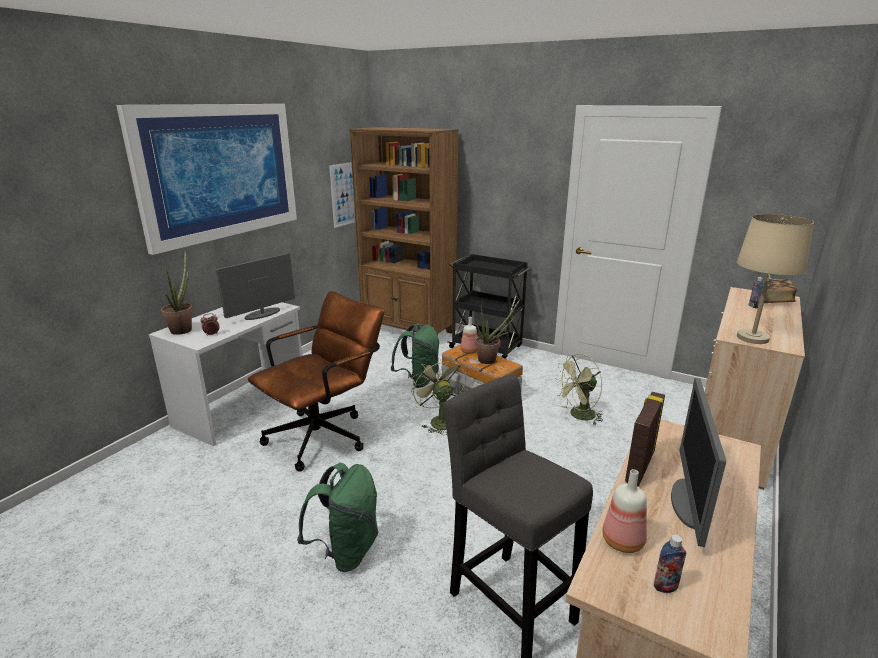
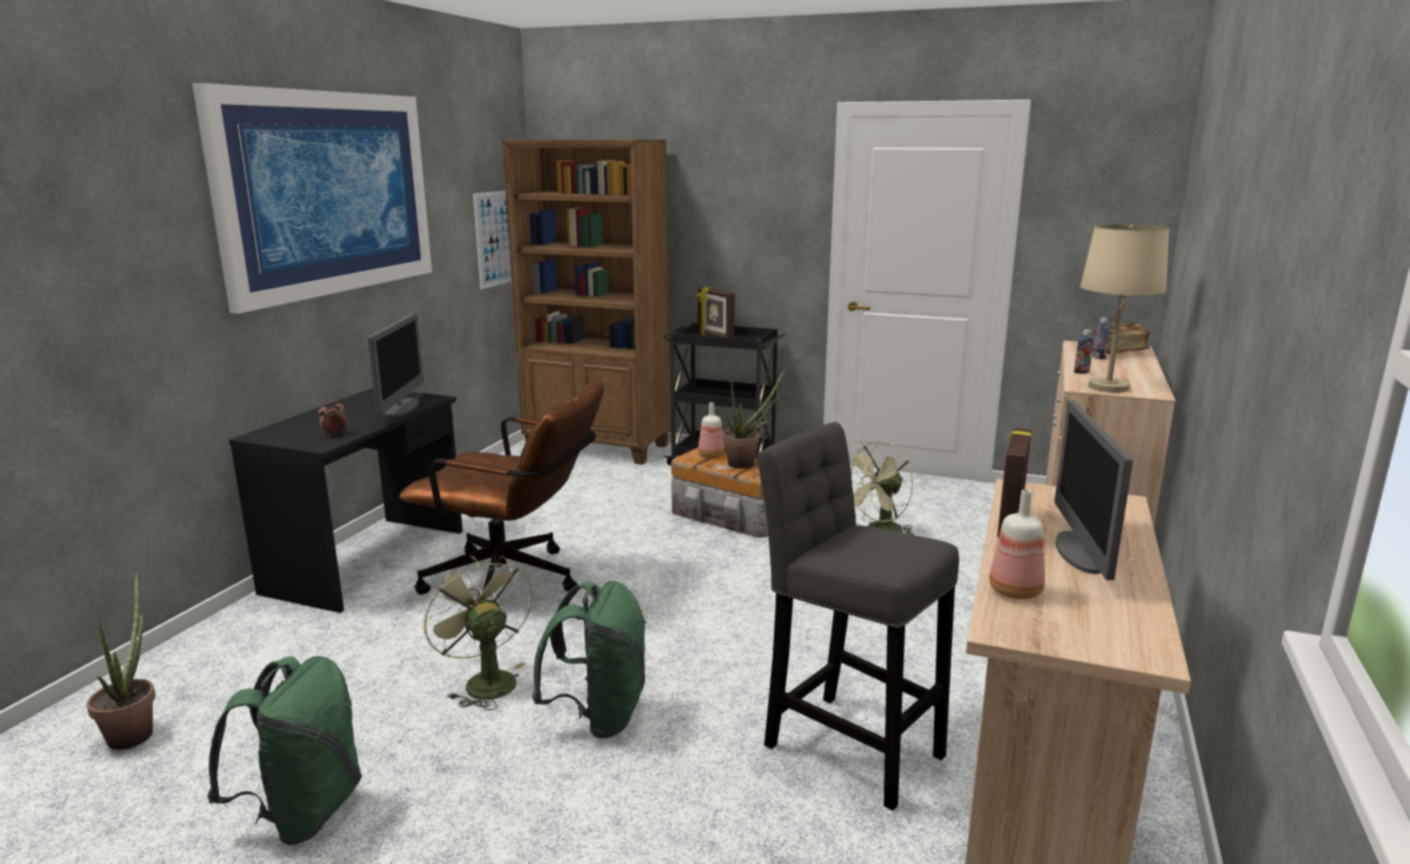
camera: 10 degrees left, 5 degrees down
white desk [149,302,302,446] -> black desk [229,388,463,613]
potted plant [161,250,193,335] -> potted plant moved to [87,573,155,750]
monitor [216,253,295,320] -> monitor turned 150 degrees clockwise [368,313,424,417]
brown office chair [248,291,384,472] -> brown office chair turned 75 degrees clockwise [399,381,604,595]
green backpack [391,324,439,388] -> green backpack moved to [207,656,362,845]
green fan [411,357,466,435] -> green fan moved to [420,556,533,710]
bottle [654,534,686,593] -> bottle moved to [1074,329,1094,374]
none -> picture frame [697,287,735,338]

